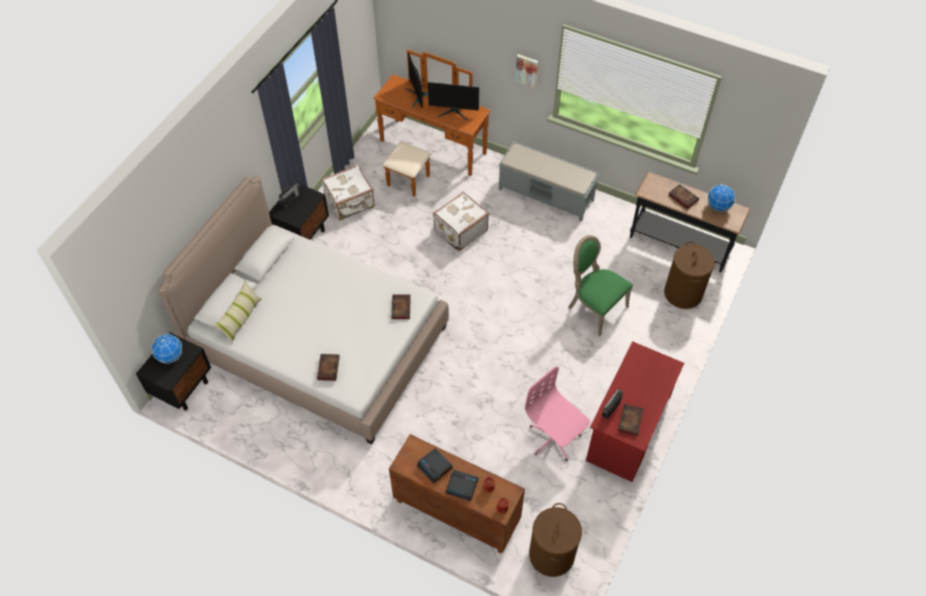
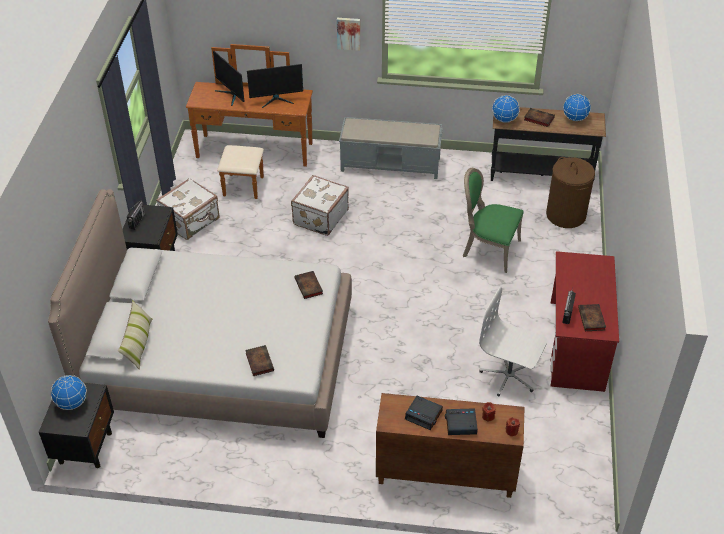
camera: 20 degrees left, 10 degrees down
pink office chair [525,366,590,461] -> white office chair [479,287,547,396]
brown laundry basket [529,503,582,577] -> none
none -> globe [492,95,520,123]

